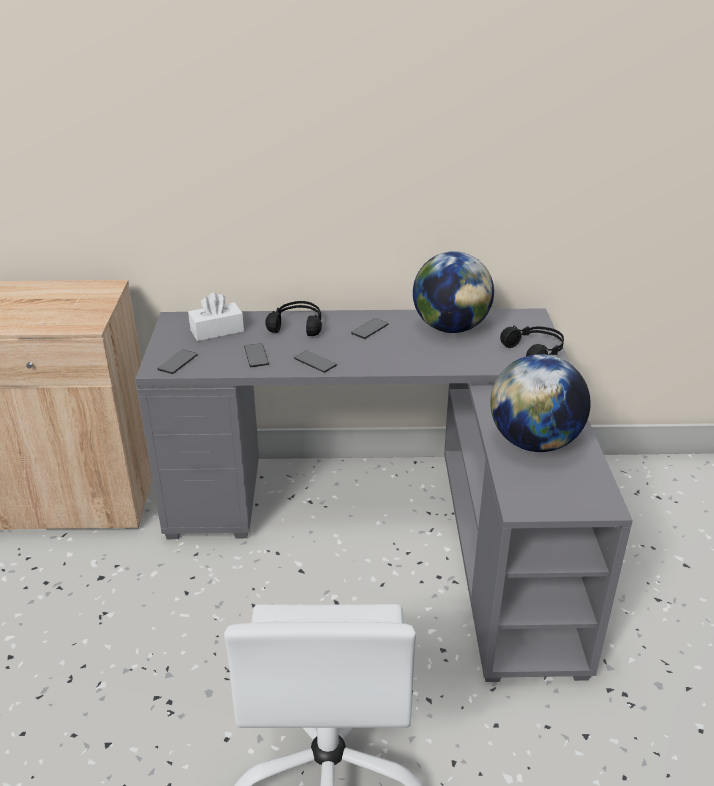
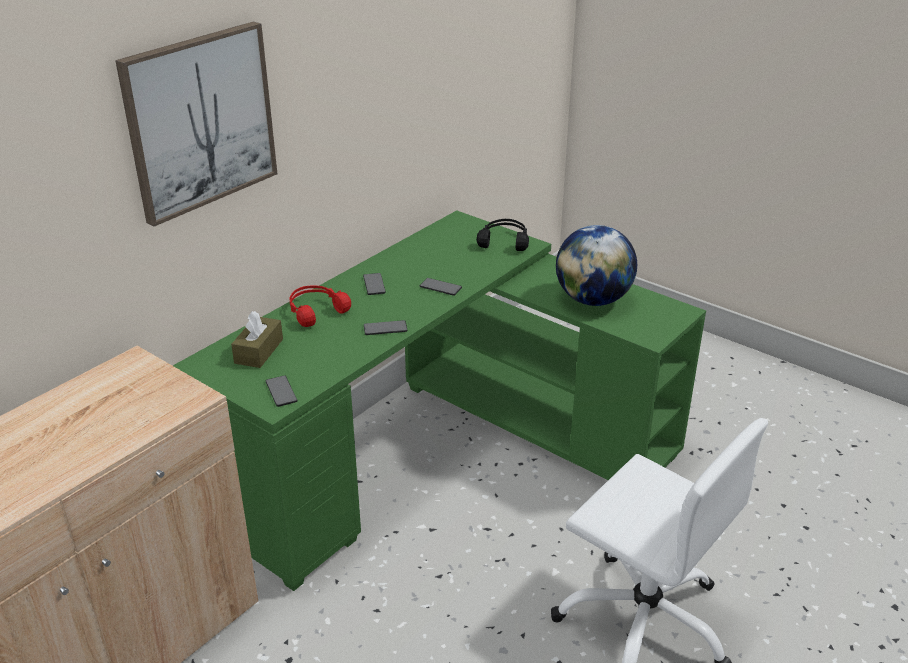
camera: 50 degrees left, 0 degrees up
grey desk [135,308,633,682] -> green desk [173,210,706,591]
white tissue box [188,292,244,341] -> brown tissue box [231,311,283,368]
phone [244,343,269,367] -> phone moved to [420,278,462,296]
black headphones [265,301,322,336] -> red headphones [289,286,351,327]
globe [413,251,494,333] -> none
none -> picture [115,22,277,226]

